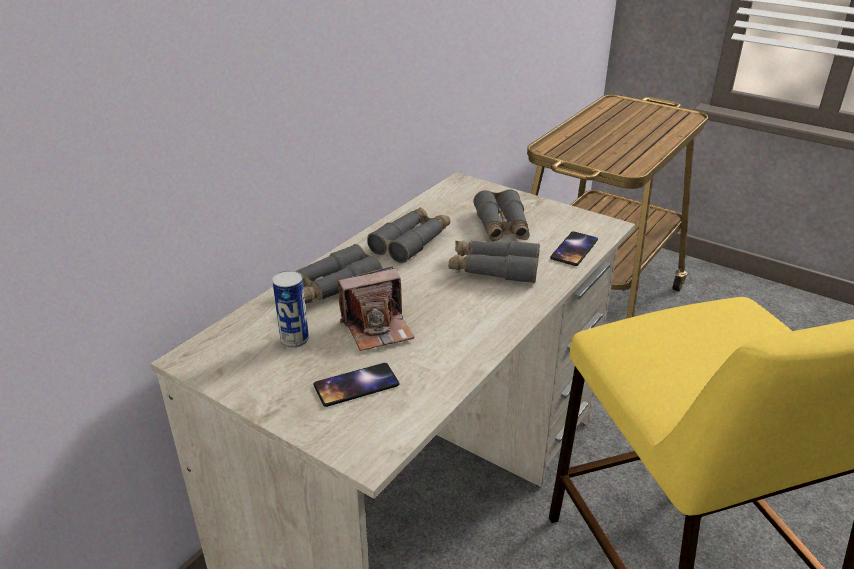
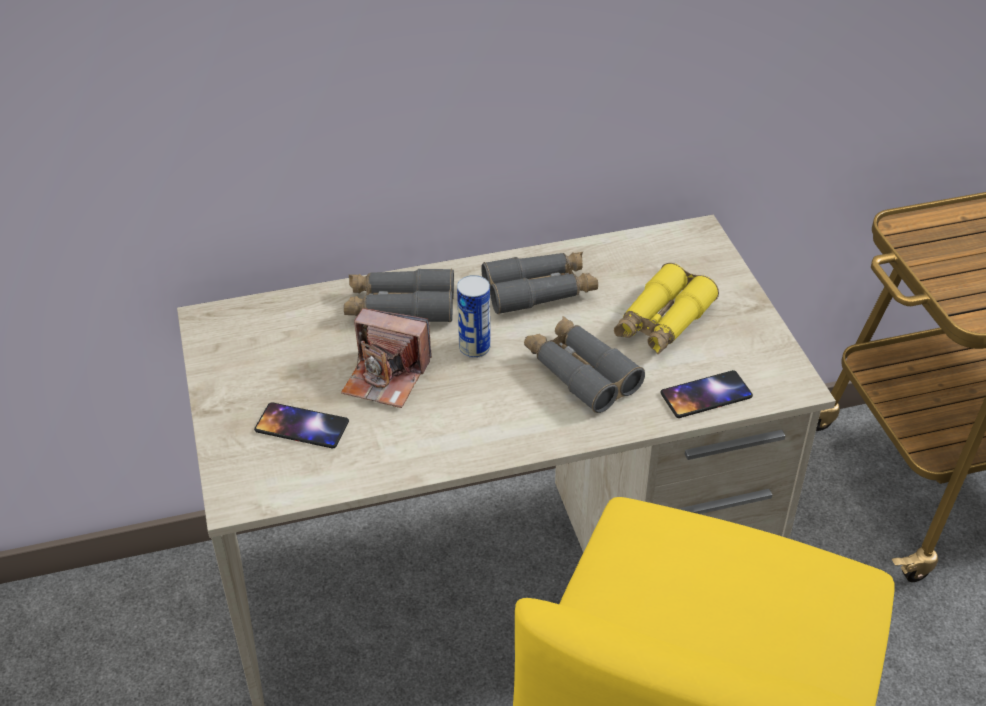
camera: 40 degrees right, 10 degrees up
can [272,270,309,348] -> can moved to [457,275,490,358]
grey binoculars [473,189,530,242] -> yellow binoculars [614,263,719,354]

